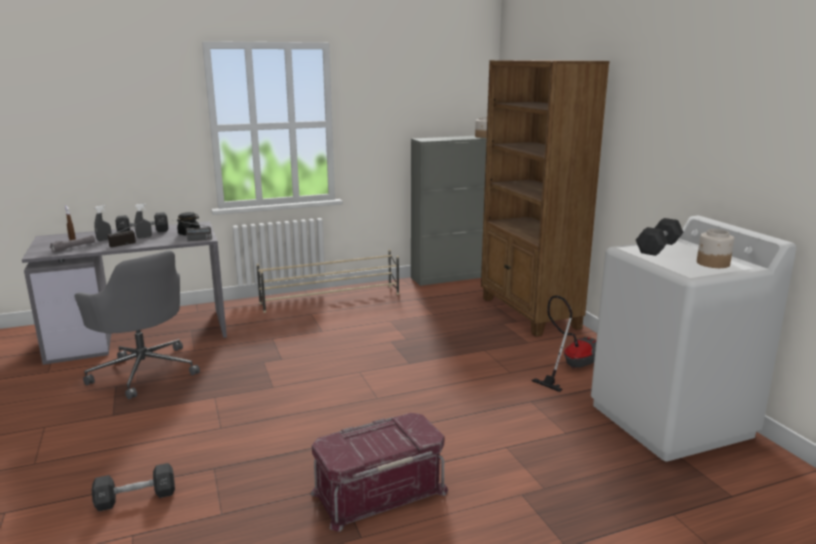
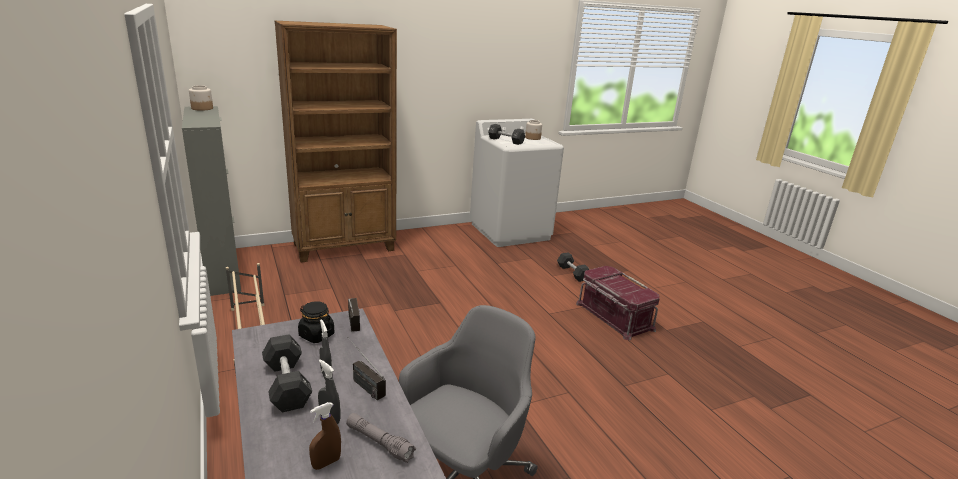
camera: 95 degrees left, 5 degrees up
black dumbbell [92,463,175,511] -> black dumbbell moved to [557,252,589,282]
vacuum cleaner [532,295,596,392] -> none

